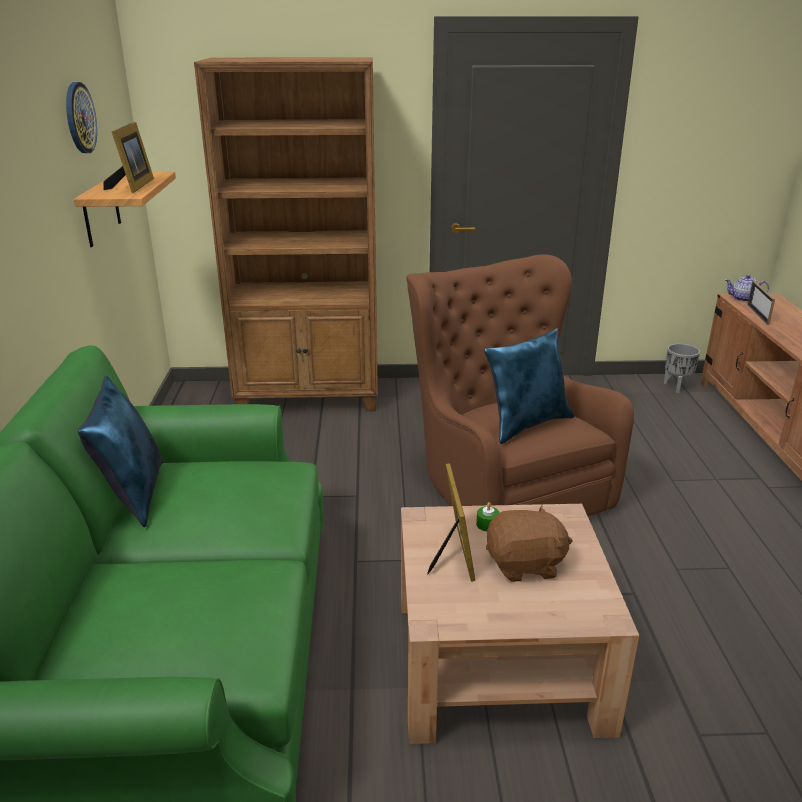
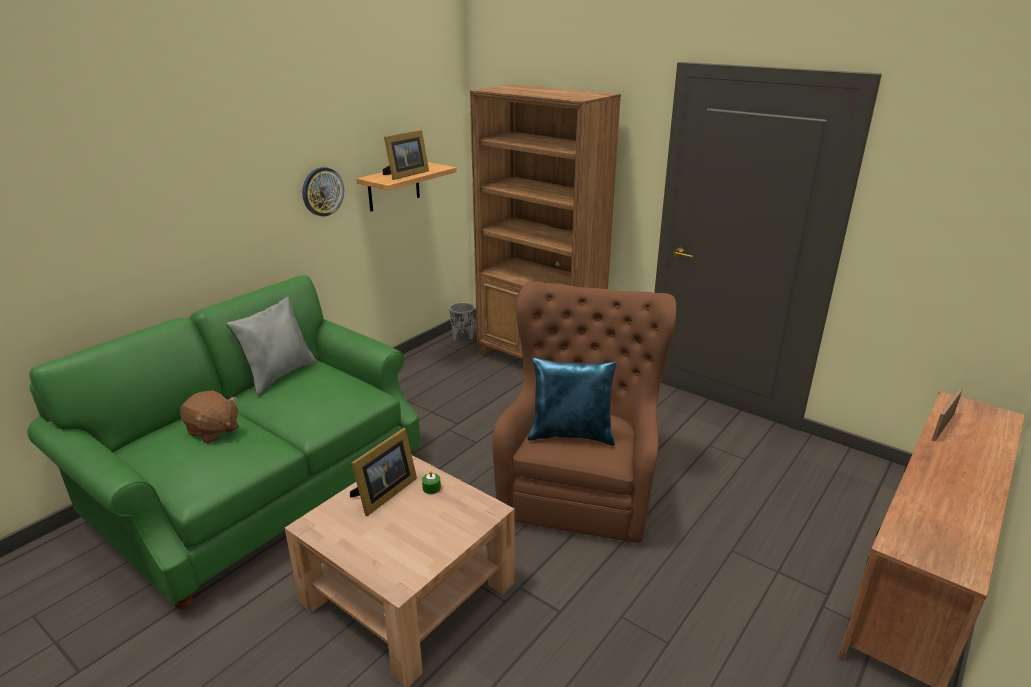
camera: 40 degrees right, 0 degrees up
wall clock [66,82,97,153] -> wall clock moved to [302,167,344,216]
blue pillow [78,375,164,527] -> grey pillow [226,296,318,395]
brown plush toy [486,505,573,582] -> brown plush toy moved to [180,390,239,444]
grey planter [664,344,700,393] -> grey planter moved to [449,303,474,340]
teapot [725,275,769,302] -> none

